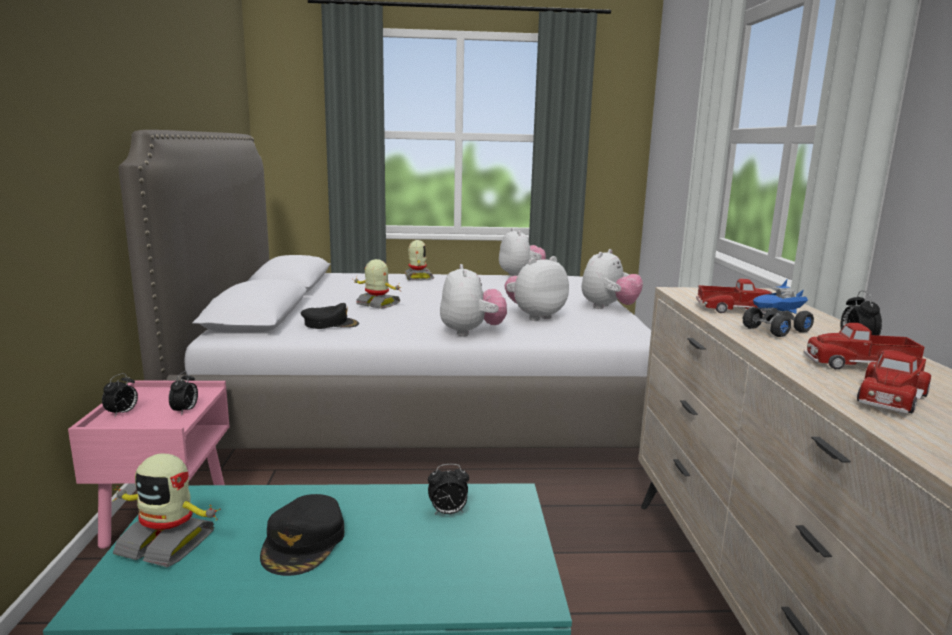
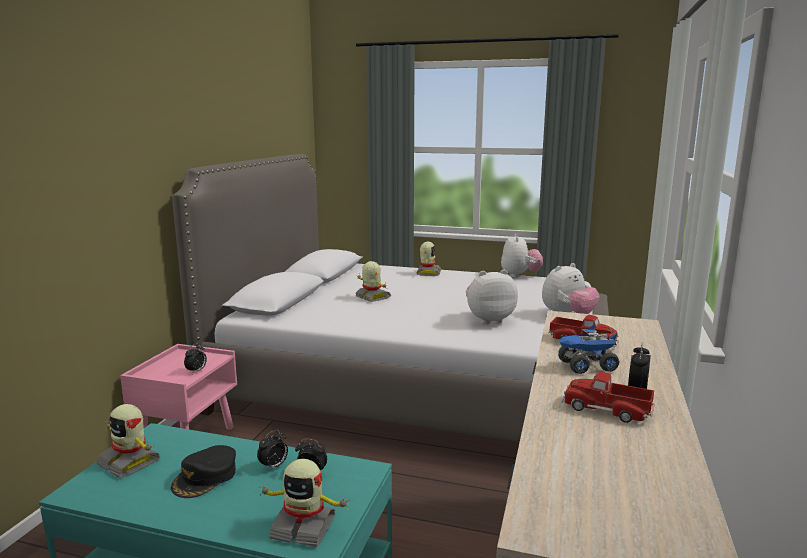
camera: 20 degrees right, 0 degrees up
alarm clock [102,373,138,417] -> alarm clock moved to [257,429,288,470]
black cap [301,303,359,329] -> none
plush toy [440,264,507,337] -> none
toy truck [857,351,931,414] -> none
none -> toy robot [258,459,348,547]

